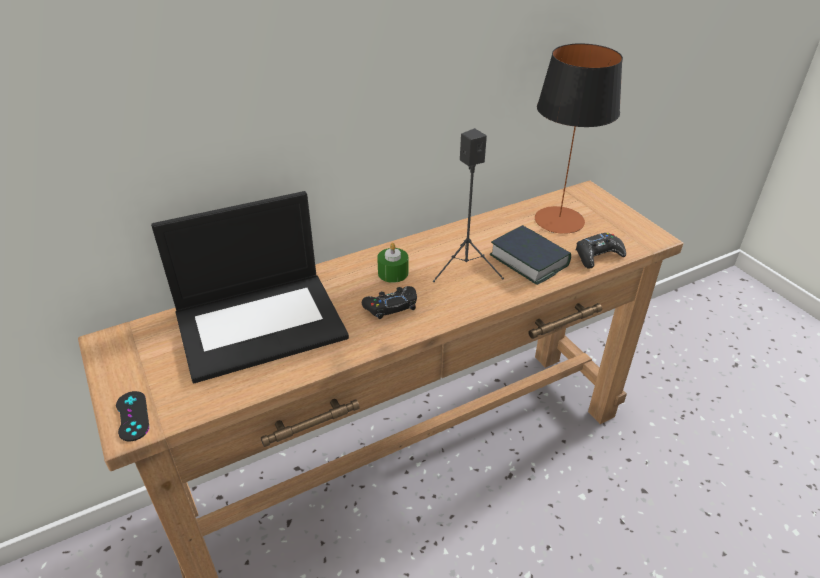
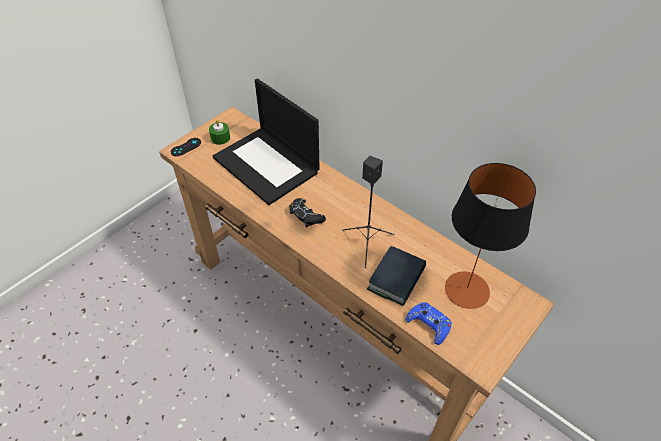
camera: 70 degrees right, 10 degrees up
green candle [377,243,408,283] -> green candle moved to [209,120,230,145]
black game controller [575,233,626,269] -> blue game controller [406,302,452,345]

